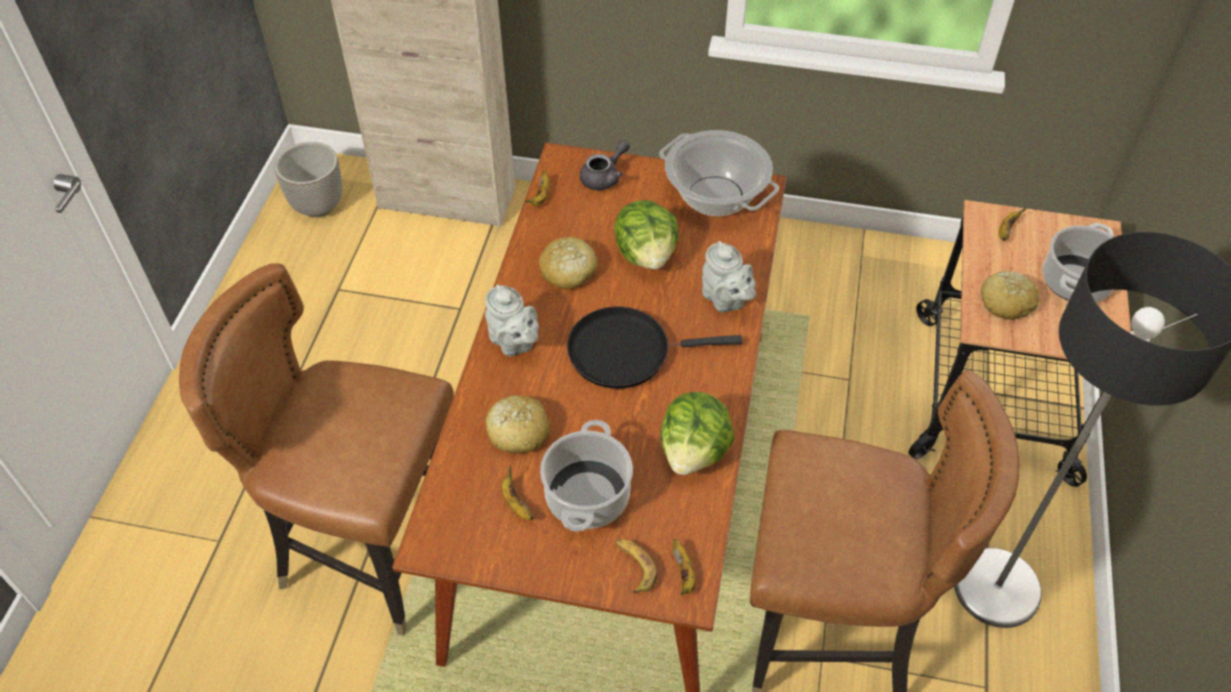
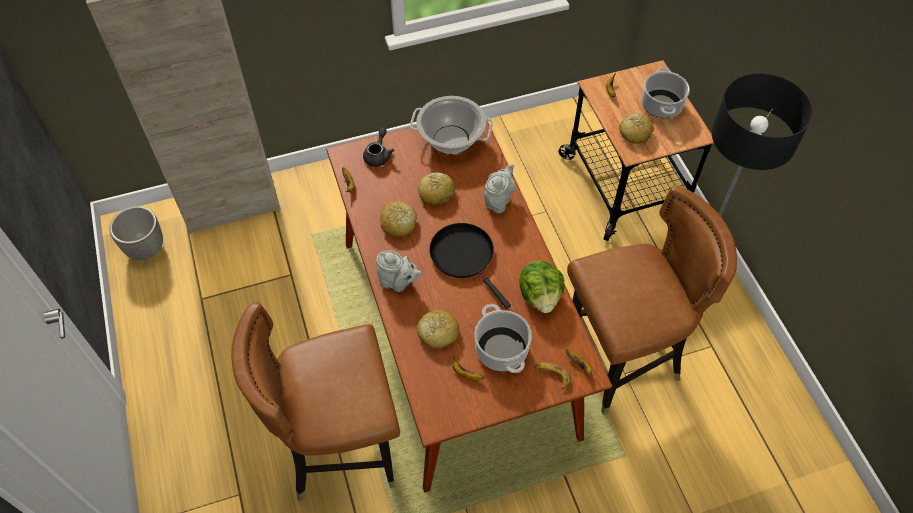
camera: 30 degrees left, 5 degrees up
black frying pan [567,307,742,389] -> black frying pan turned 90 degrees clockwise [429,223,511,309]
lettuce [614,200,679,269] -> bread [418,172,455,205]
grey teapot [702,241,756,312] -> grey teapot turned 90 degrees counterclockwise [484,164,516,214]

